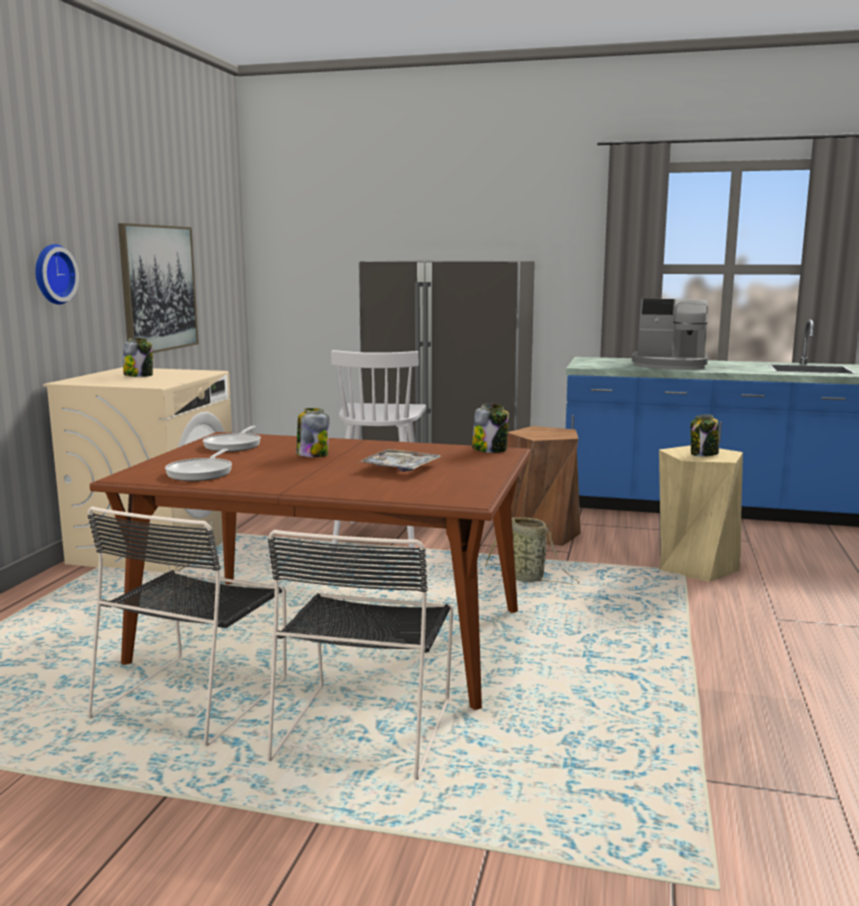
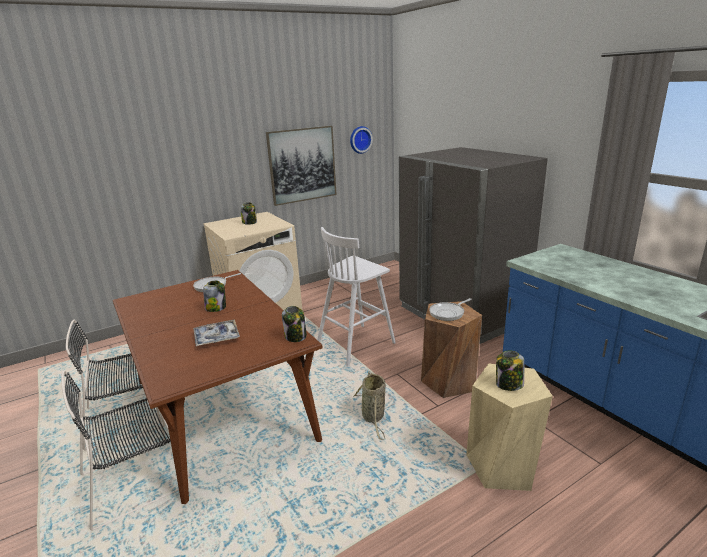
camera: 45 degrees right, 10 degrees up
wall clock [35,244,79,305] -> wall clock moved to [350,126,373,154]
frying pan [165,449,232,481] -> frying pan moved to [429,298,472,321]
coffee machine [632,299,708,370] -> none

